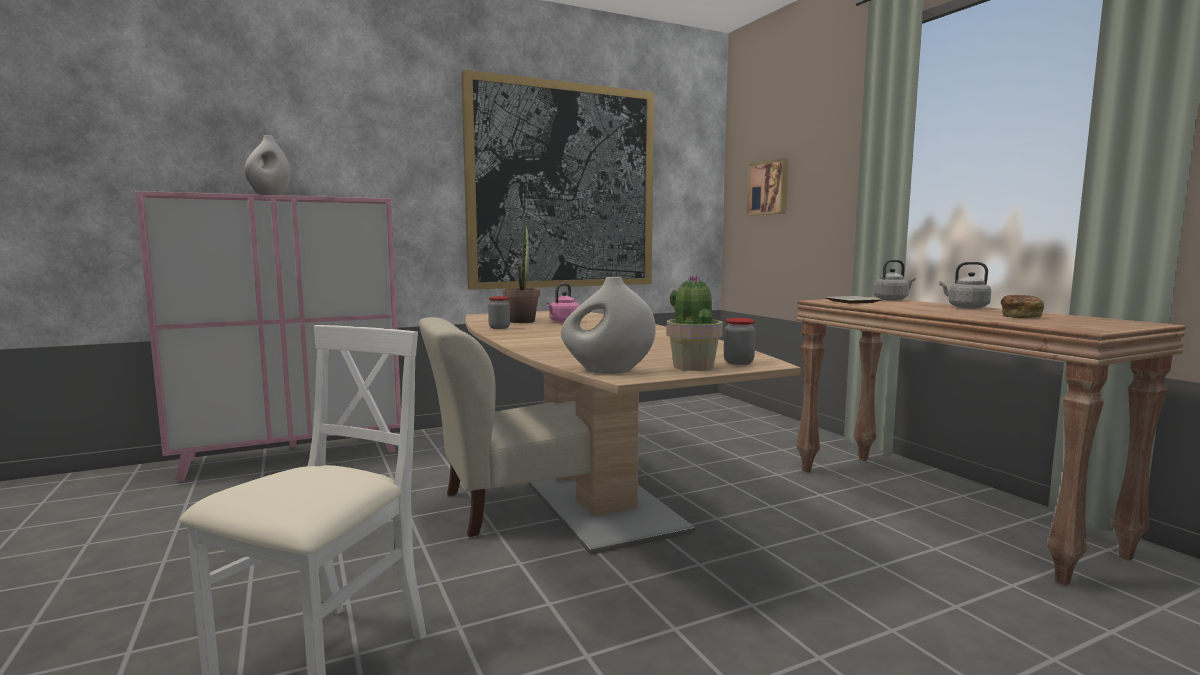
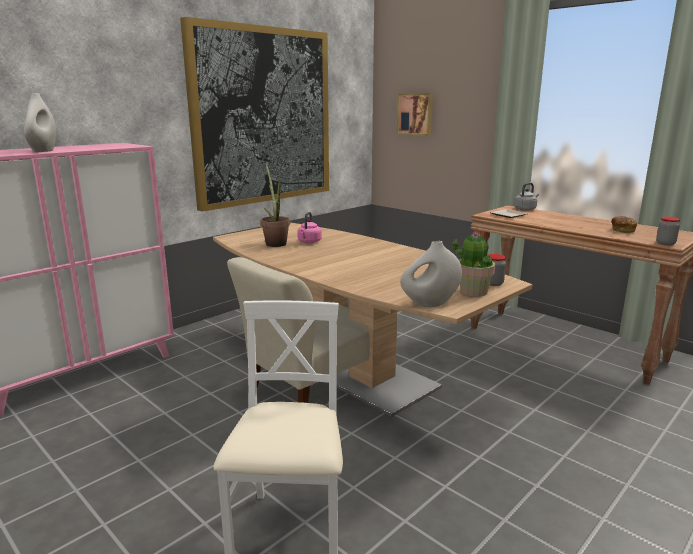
camera: 20 degrees left, 10 degrees up
jar [488,296,510,329] -> jar moved to [656,217,680,246]
grey kettle [939,262,991,308] -> none

